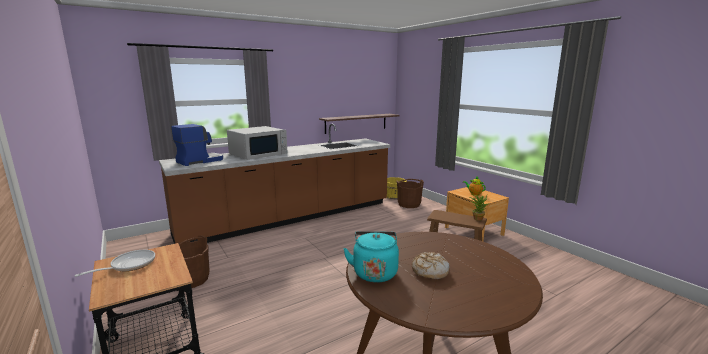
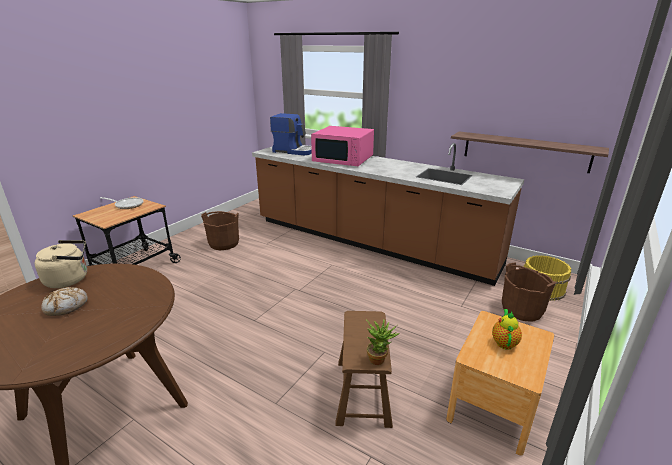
camera: 65 degrees right, 10 degrees up
white microwave [227,126,287,160] -> pink microwave [311,126,374,166]
turquoise kettle [343,231,399,283] -> beige kettle [35,240,87,288]

